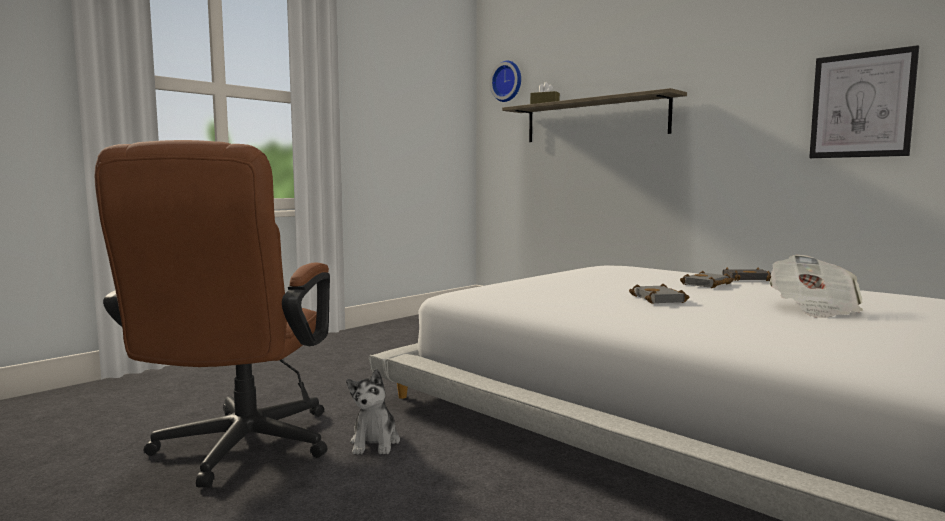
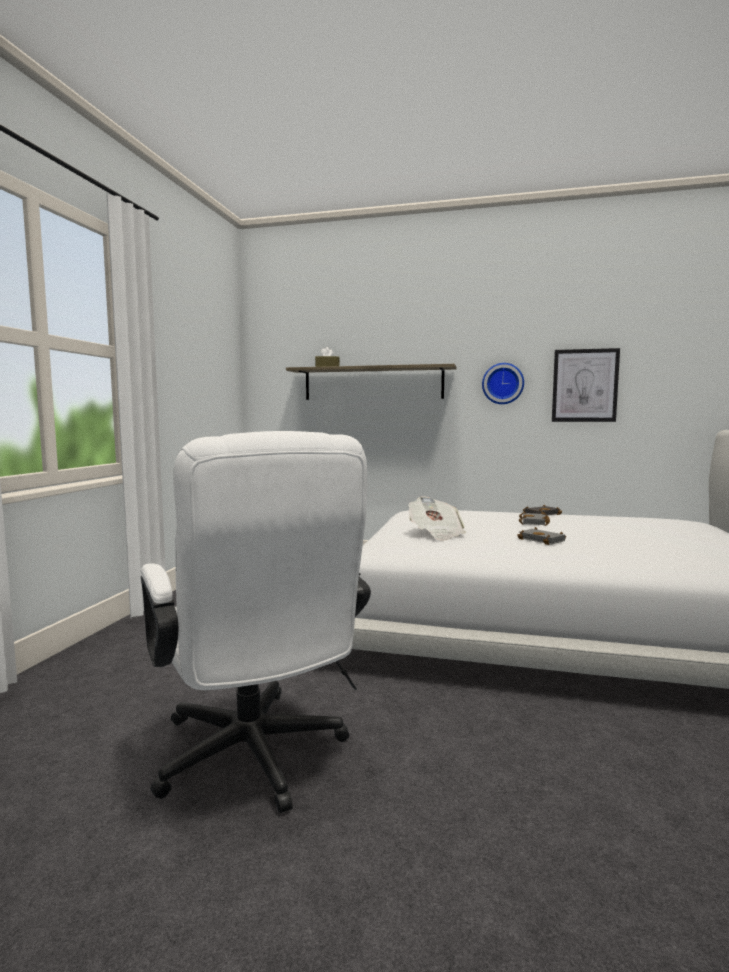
camera: 30 degrees left, 0 degrees up
brown office chair [95,140,330,488] -> white office chair [141,431,371,813]
plush toy [346,369,400,454] -> none
wall clock [490,61,521,102] -> wall clock moved to [482,363,524,404]
newspaper [769,255,863,318] -> newspaper moved to [408,497,466,541]

